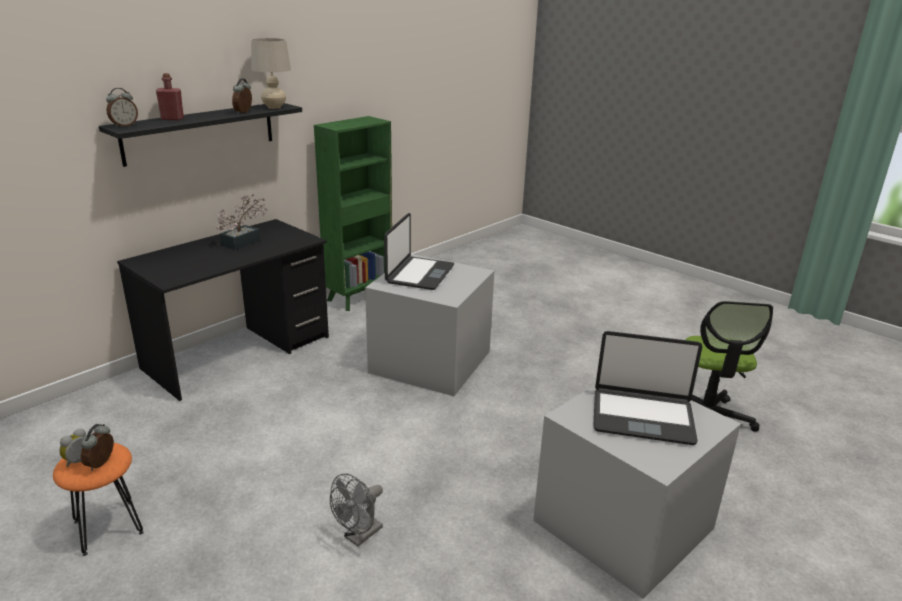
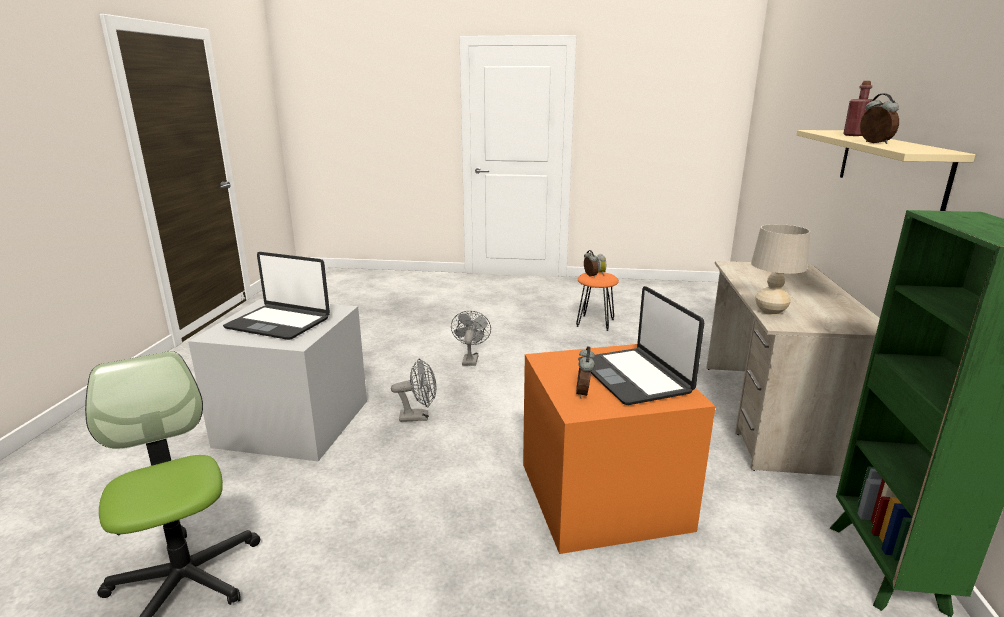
camera: 145 degrees right, 5 degrees down
black shelf [99,103,302,167] -> beige shelf [797,130,975,211]
alarm clock [106,88,138,127] -> alarm clock moved to [576,346,595,399]
black desk [117,219,329,401] -> beige desk [706,261,880,476]
potted plant [216,194,267,250] -> none
beige table lamp [251,38,291,109] -> beige table lamp moved to [751,224,810,315]
grey storage box [365,254,495,396] -> orange storage box [523,344,716,554]
laptop [594,331,702,445] -> laptop turned 135 degrees counterclockwise [223,252,330,340]
none -> grey fan [391,359,436,422]

